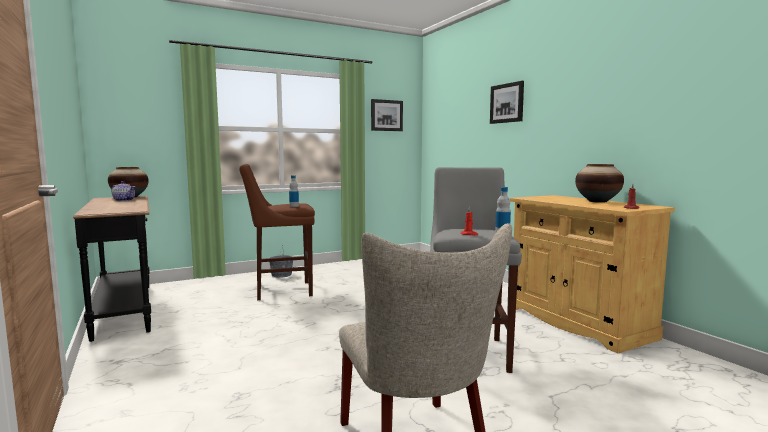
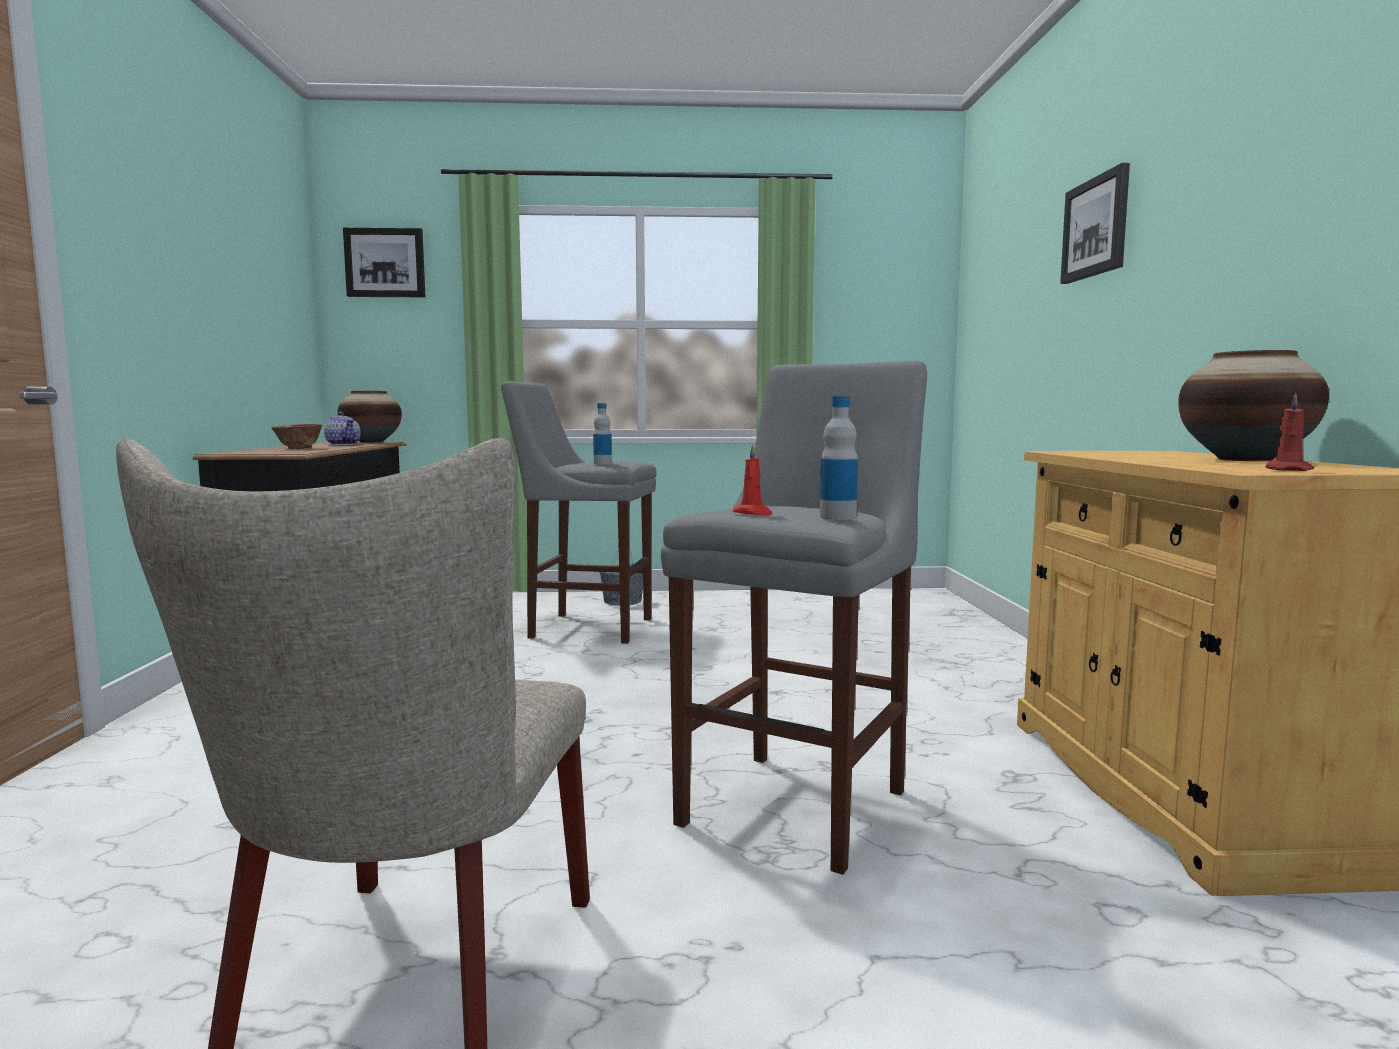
camera: 25 degrees right, 0 degrees up
brown stool [239,164,315,300] -> grey stool [501,381,657,644]
picture [371,99,403,131] -> picture moved to [343,227,425,297]
none -> bowl [271,424,322,449]

